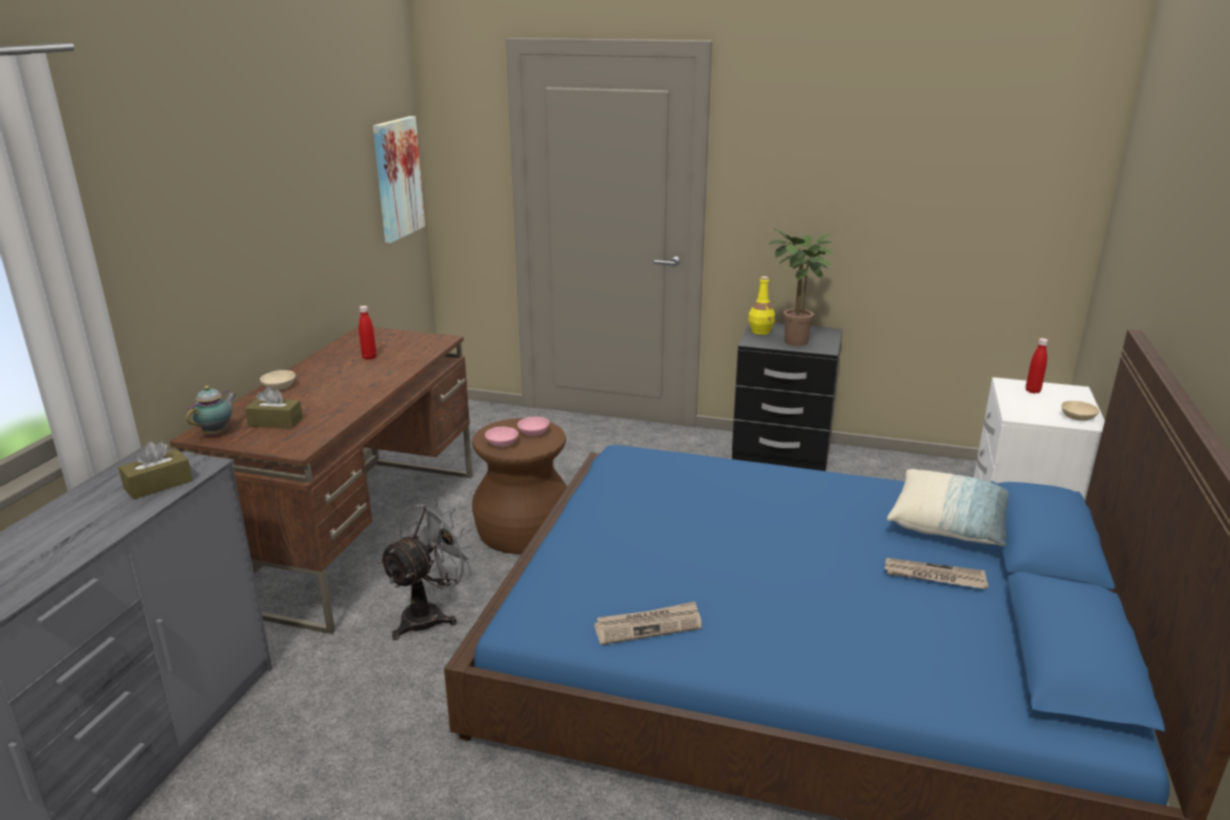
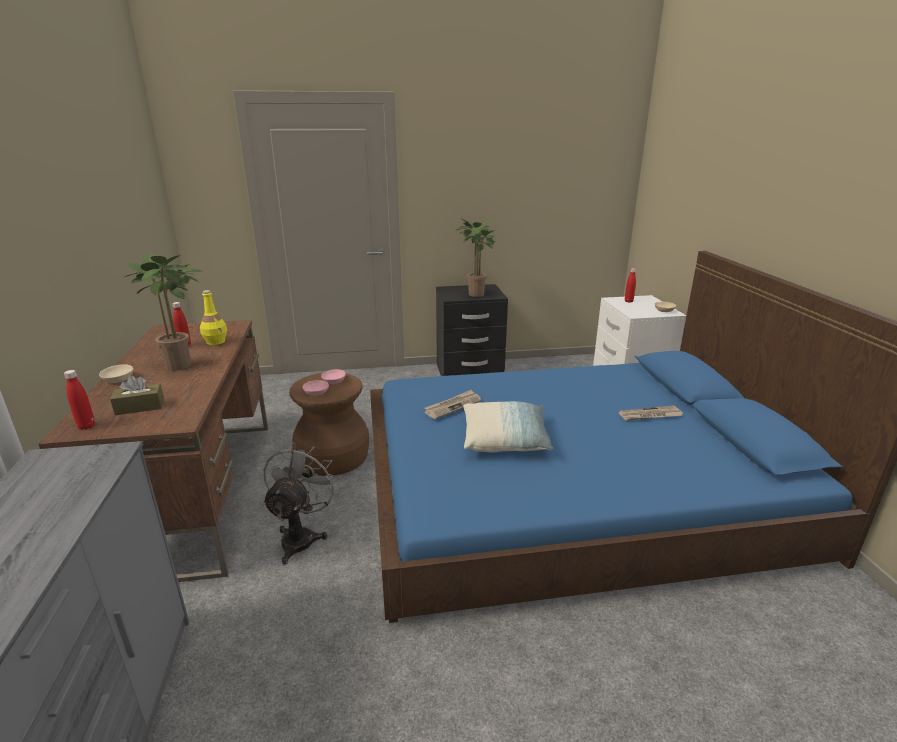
camera: 25 degrees left, 0 degrees up
brown tissue box [118,442,193,500] -> none
teapot [186,386,236,436] -> red bottle [64,370,95,430]
picture [373,116,425,243] -> none
newspaper [594,602,702,645] -> newspaper moved to [424,390,481,419]
yellow bottle [748,276,775,335] -> yellow bottle moved to [200,290,227,345]
pillow [887,469,1009,546] -> pillow moved to [463,401,554,452]
none -> potted plant [125,253,203,371]

